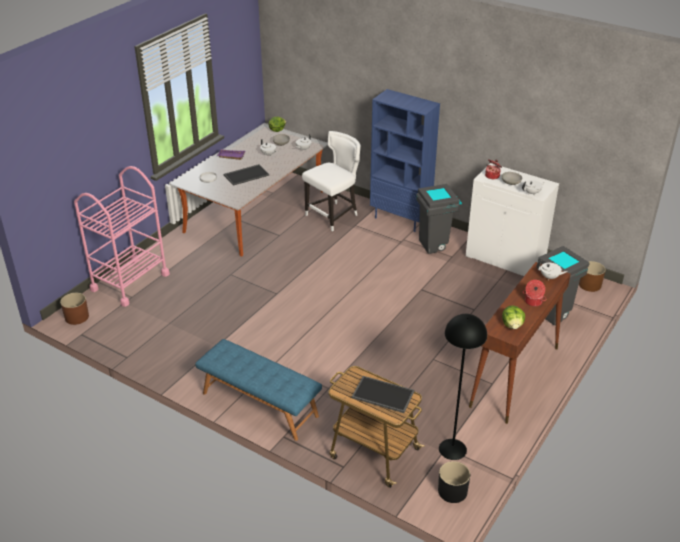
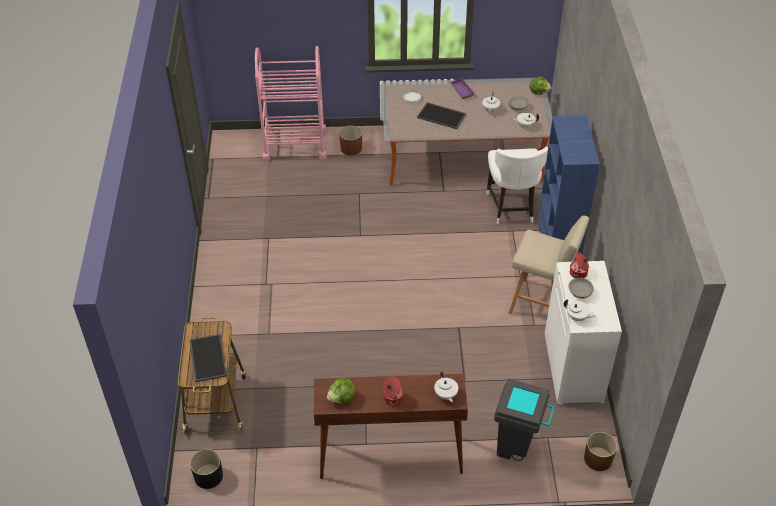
camera: 55 degrees right, 10 degrees up
brown planter [60,293,89,325] -> brown planter moved to [339,126,362,156]
blue bench [195,339,322,441] -> none
white chair [302,131,361,232] -> white chair turned 75 degrees clockwise [486,147,548,224]
grey trash can [416,184,462,254] -> beige stool [508,215,589,314]
black floor lamp [439,314,487,460] -> none

